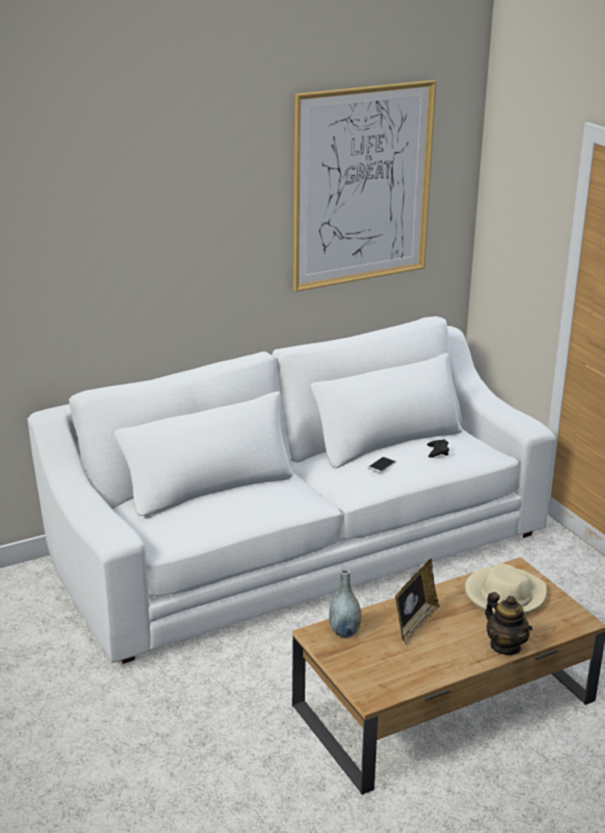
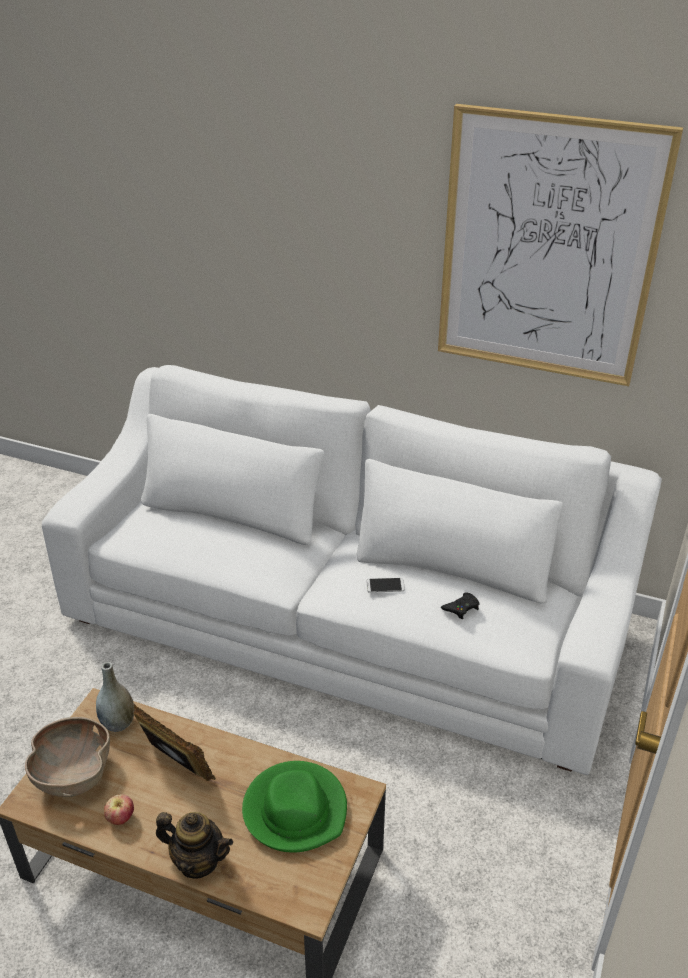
camera: 50 degrees right, 10 degrees up
picture frame [395,559,440,644] -> picture frame turned 135 degrees counterclockwise [133,704,216,781]
beige hat [465,564,547,615] -> green hat [242,761,347,853]
teapot [485,592,532,655] -> teapot turned 90 degrees counterclockwise [156,812,233,878]
none -> brown bowl [25,717,110,797]
none -> apple [104,794,134,825]

